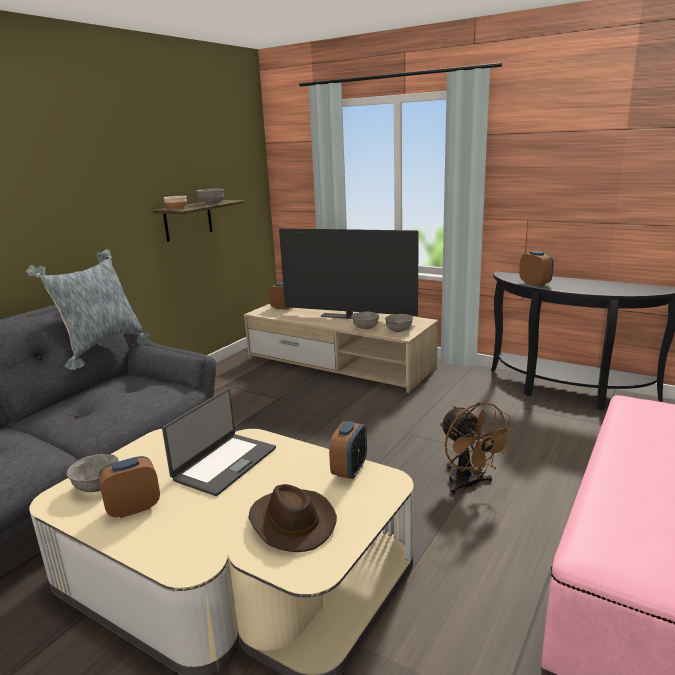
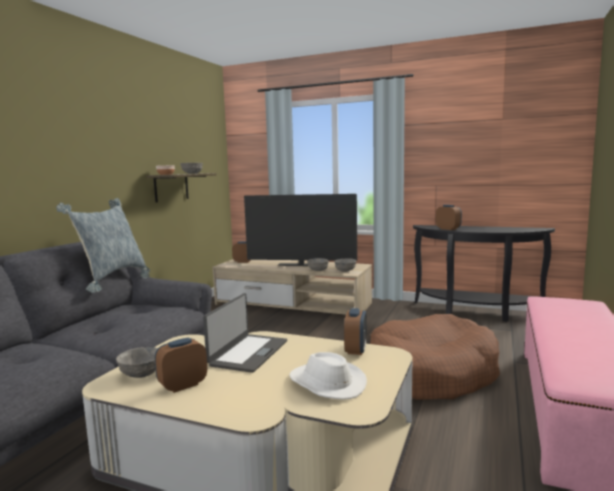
camera: 10 degrees left, 10 degrees down
brown hat [249,484,337,552] -> white hat [289,352,367,400]
brown fan [440,402,515,495] -> brown dog bed [370,314,500,400]

